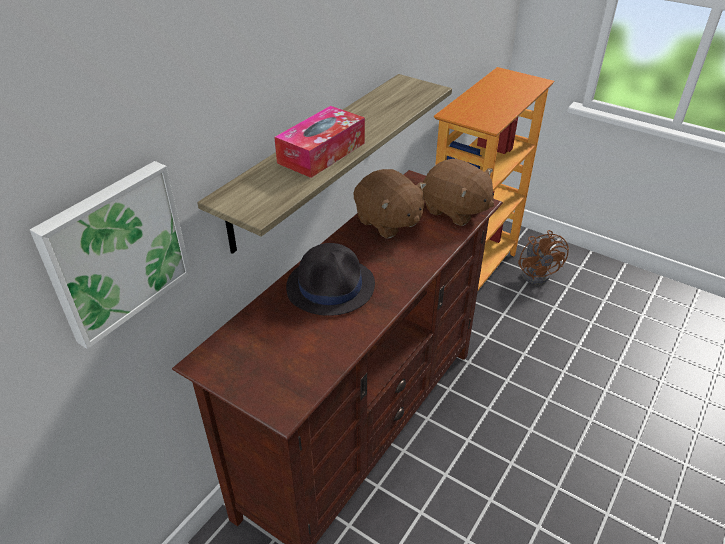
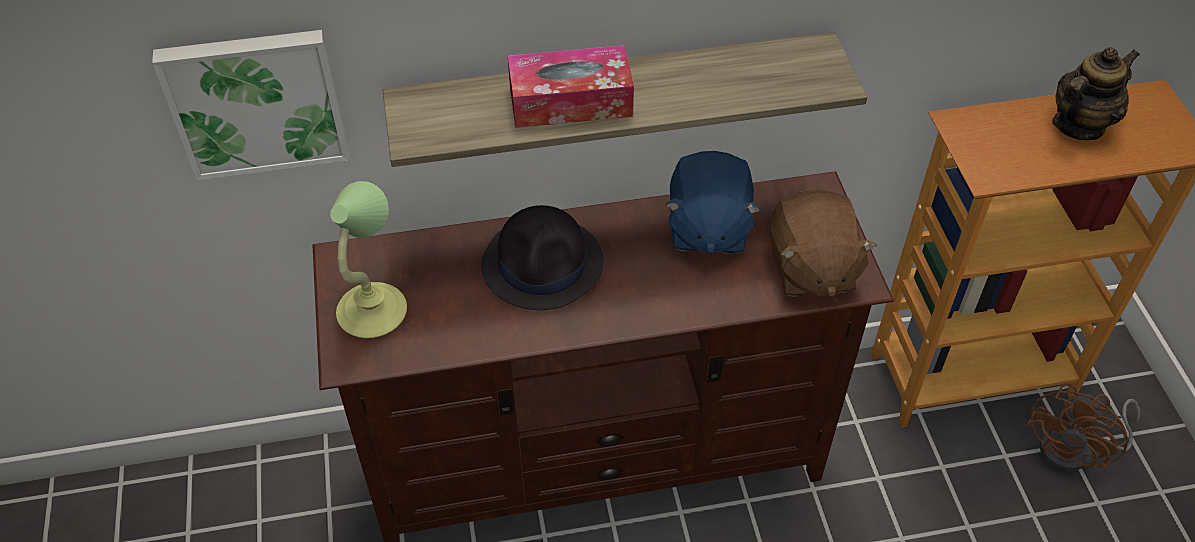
camera: 45 degrees right, 10 degrees up
brown plush toy [354,169,426,239] -> blue plush toy [665,151,761,254]
none -> table lamp [330,181,407,338]
none -> teapot [1052,47,1140,140]

